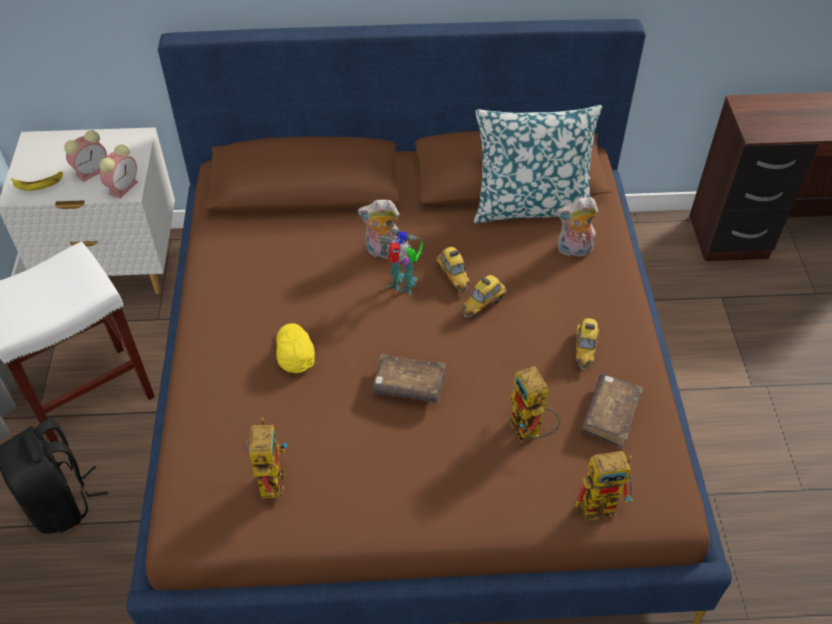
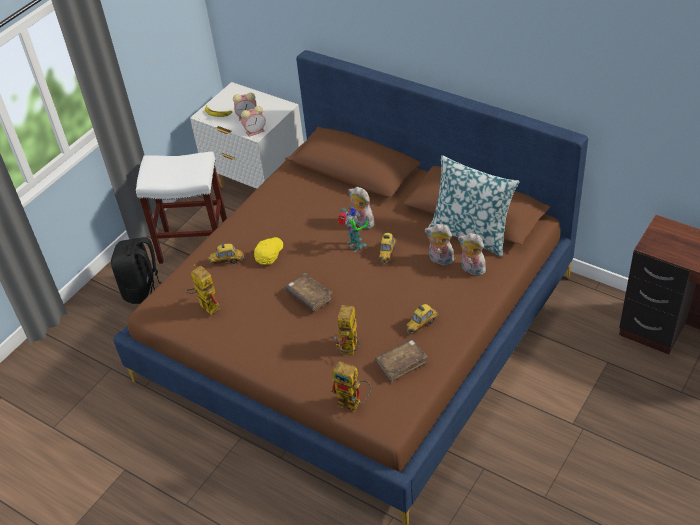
camera: 40 degrees right, 5 degrees down
toy robot [244,418,287,498] -> toy robot turned 75 degrees counterclockwise [185,265,220,315]
toy car [462,275,507,318] -> toy car moved to [207,242,244,264]
none -> plush toy [425,224,454,265]

